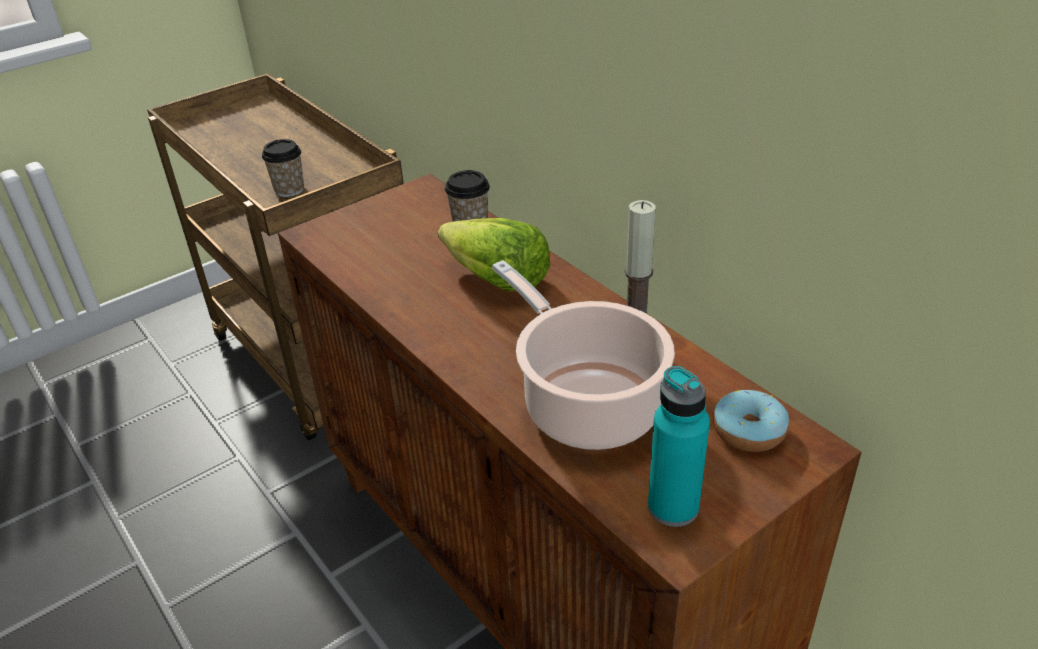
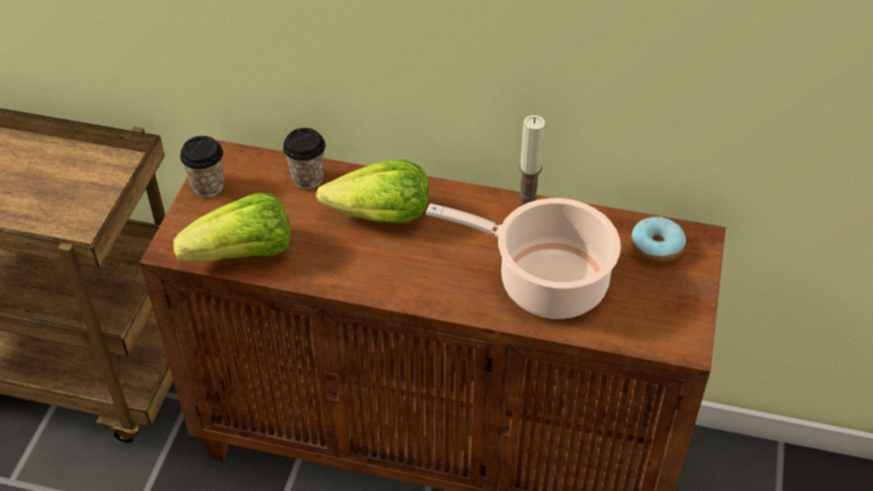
camera: 40 degrees left, 10 degrees up
cup [262,139,304,197] -> cup moved to [180,136,224,197]
turquoise bottle [648,366,710,527] -> none
none -> lettuce [173,193,291,261]

